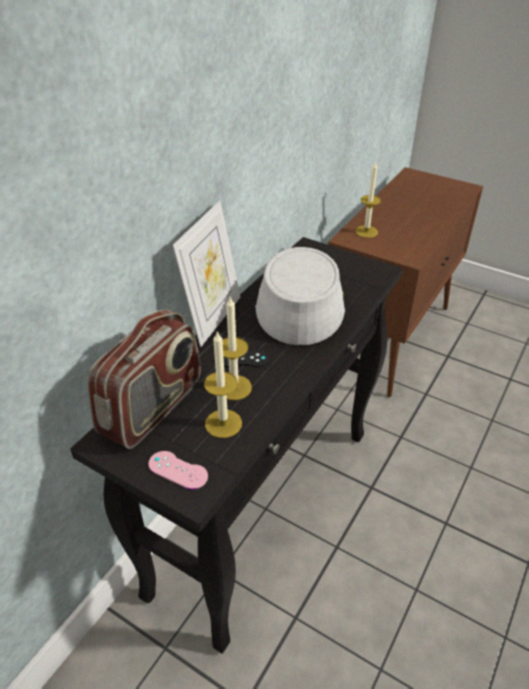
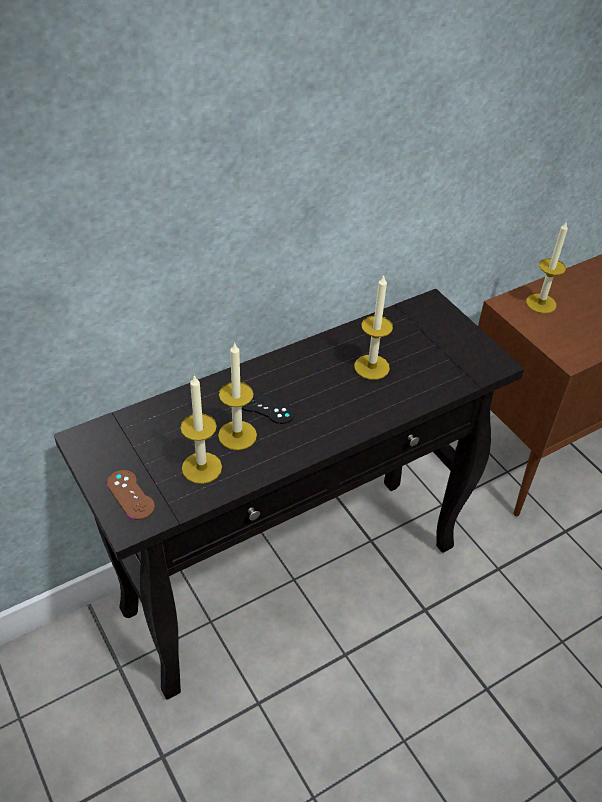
camera: 25 degrees right, 5 degrees up
radio [87,309,201,449] -> none
pink game controller [148,451,208,489] -> brown game controller [107,470,155,520]
picture frame [172,200,240,347] -> none
grey hat [255,247,345,345] -> candle [354,274,393,380]

